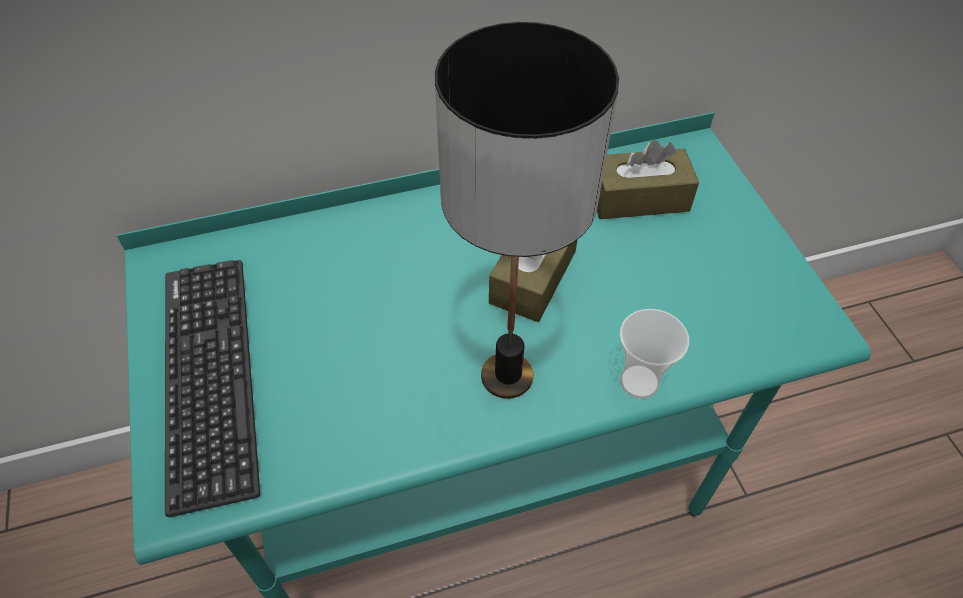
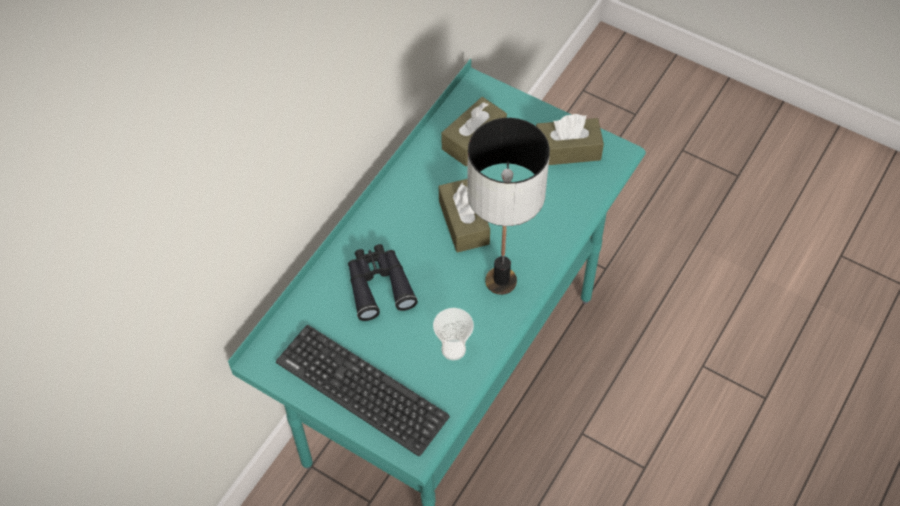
camera: 40 degrees left, 5 degrees up
cup [620,309,689,399] -> cup moved to [433,308,474,360]
none -> black binoculars [348,244,418,321]
none -> brown tissue box [536,114,604,165]

